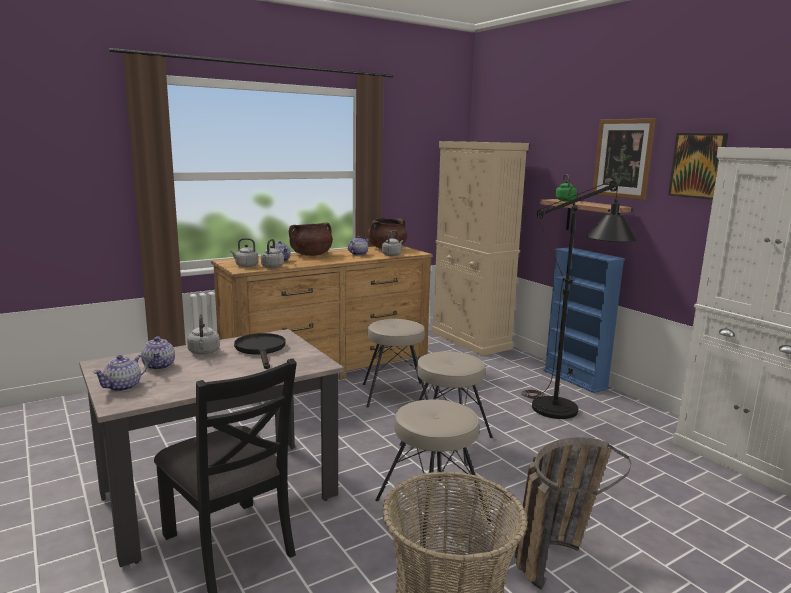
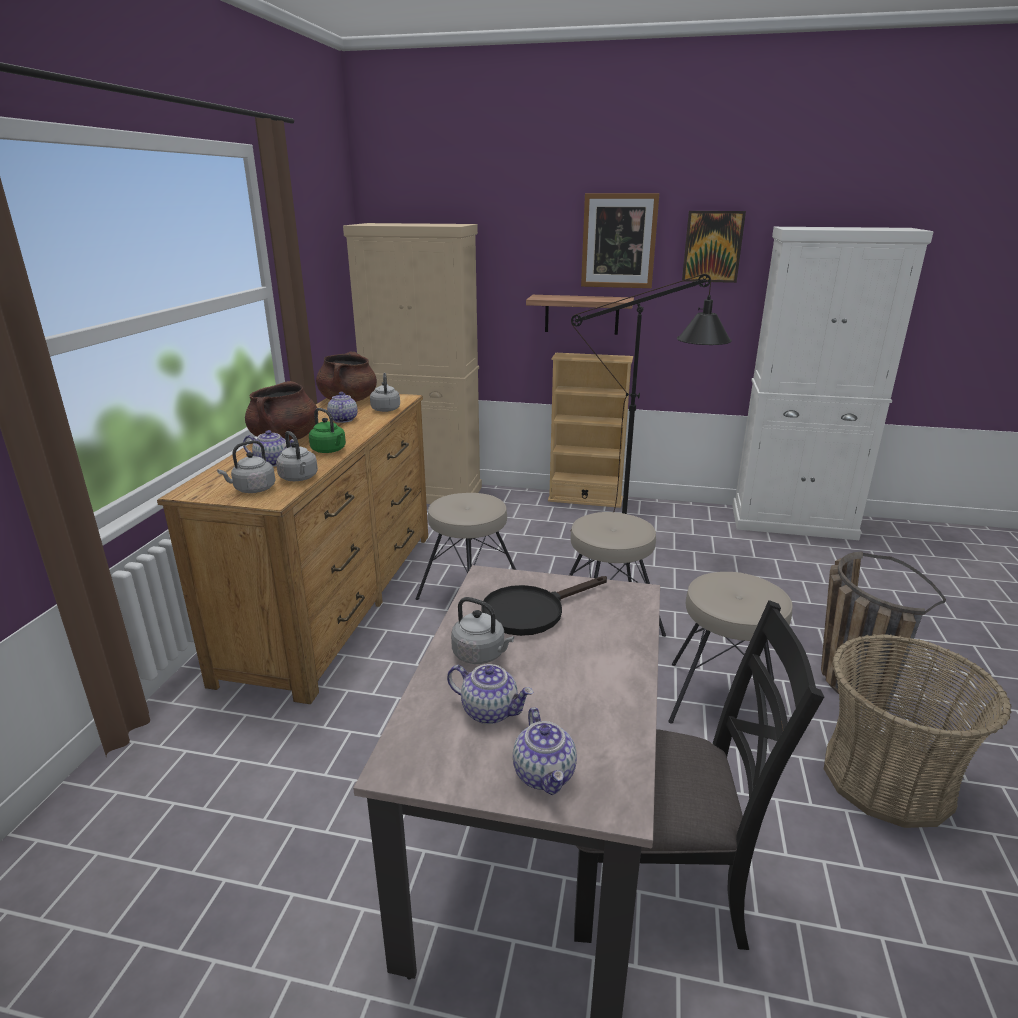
camera: 45 degrees left, 10 degrees up
black frying pan [234,333,285,369] -> black frying pan turned 60 degrees counterclockwise [481,576,607,636]
blue bookcase [543,247,625,393] -> beige bookcase [548,353,633,508]
green kettle [555,174,577,201] -> green kettle moved to [309,408,346,453]

